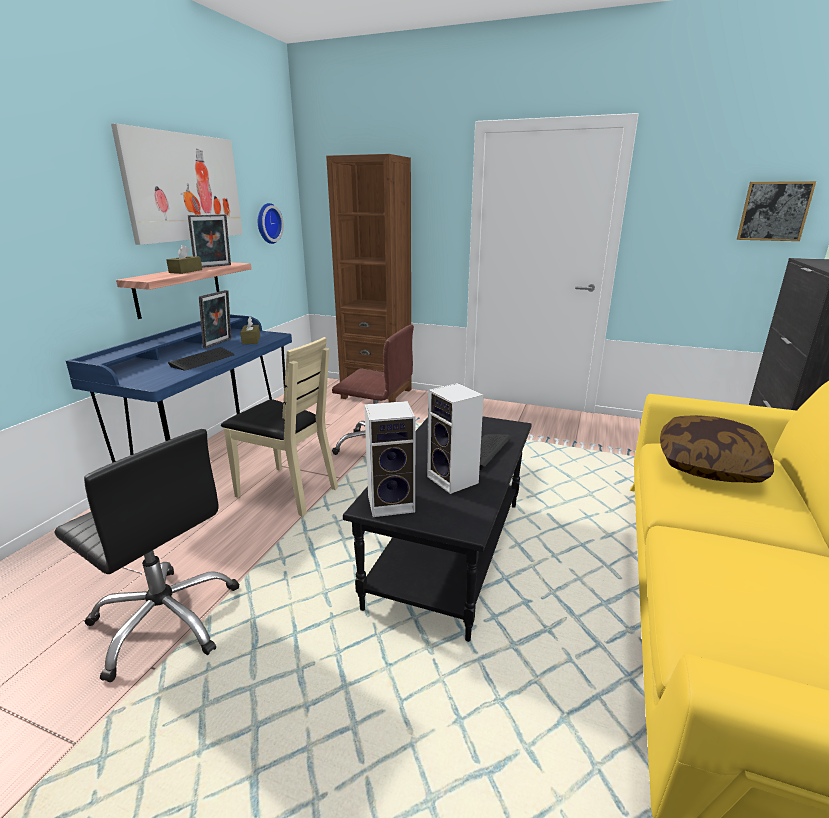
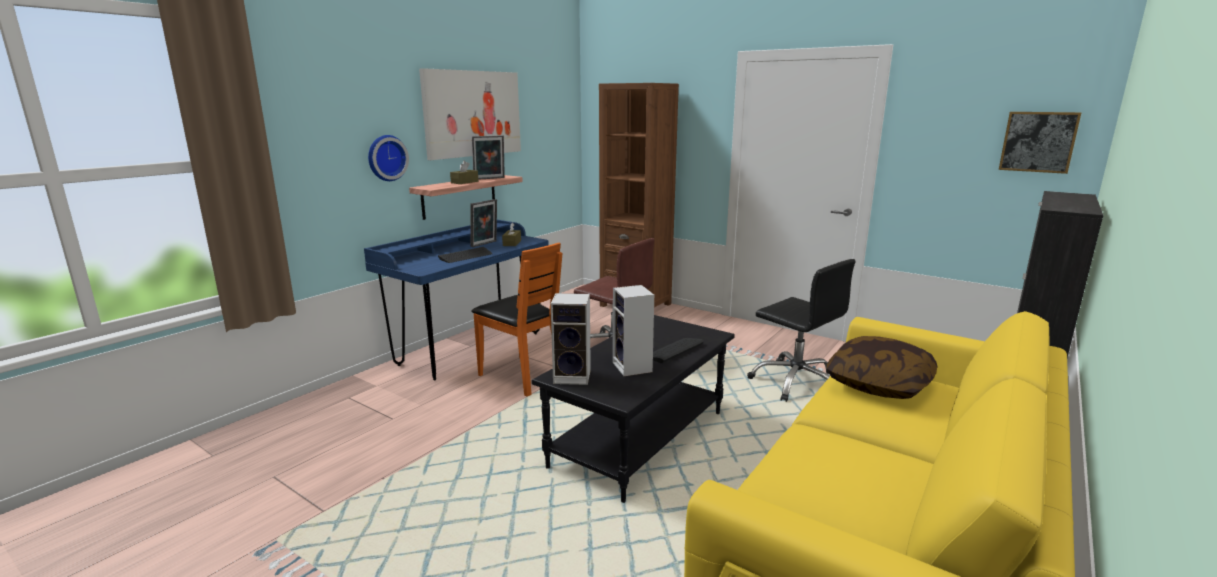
camera: 15 degrees right, 5 degrees down
black office chair [54,429,239,682] -> black office chair moved to [747,259,856,402]
beige chair [221,337,338,517] -> orange chair [471,243,562,397]
wall clock [258,203,284,244] -> wall clock moved to [368,135,409,181]

